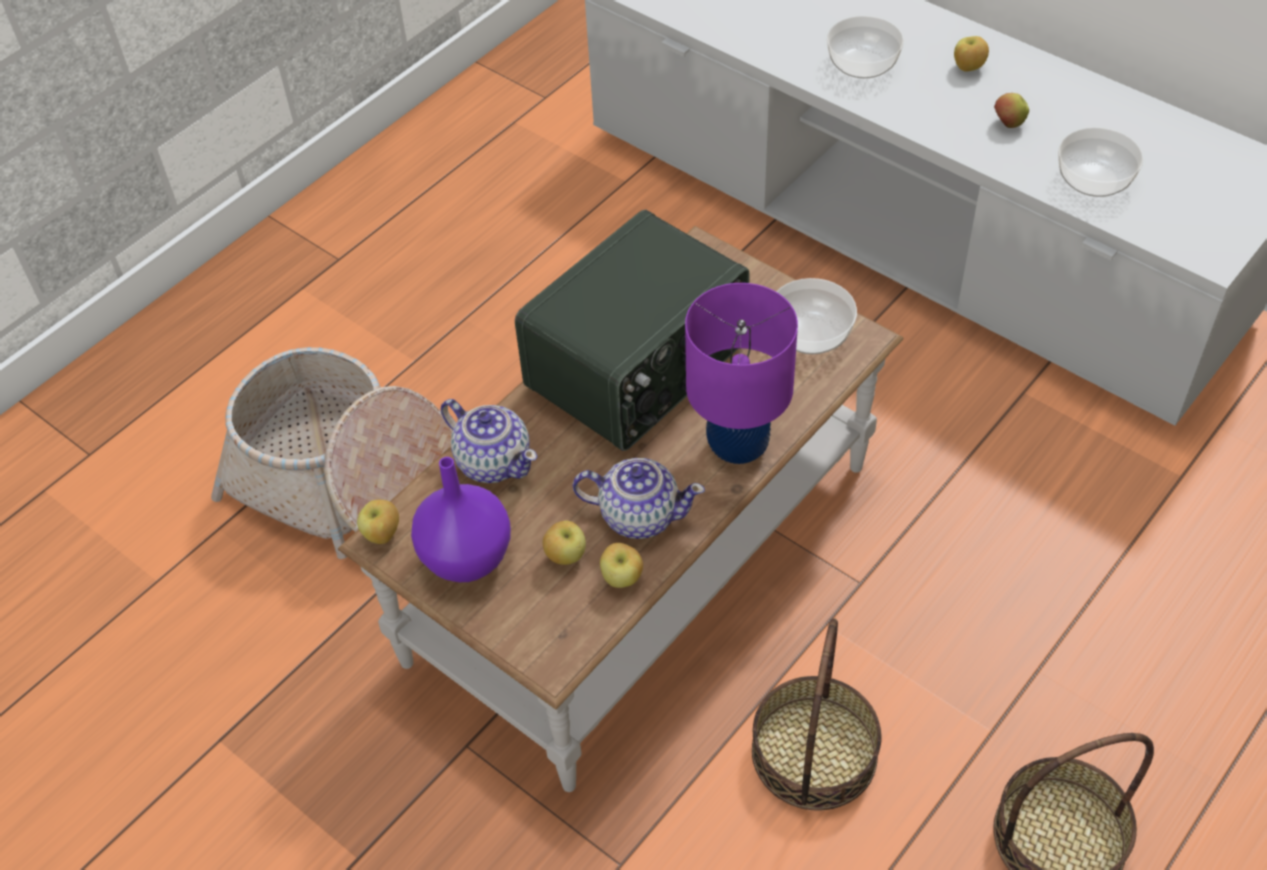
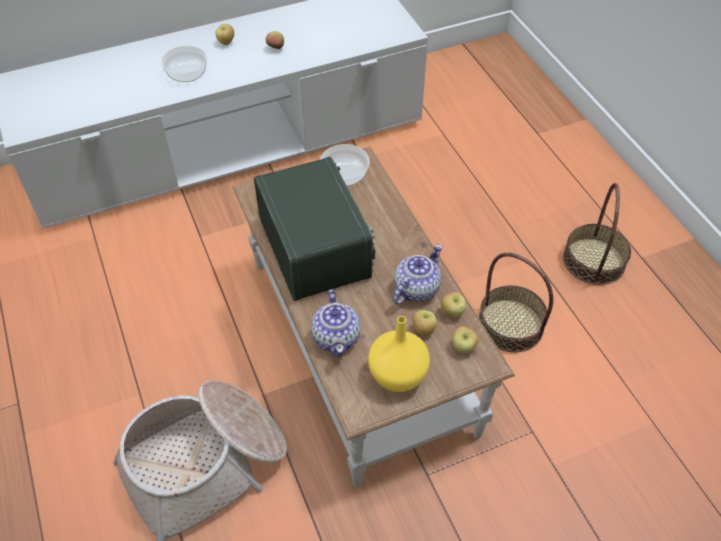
camera: 65 degrees left, 0 degrees up
apple [357,500,399,544] -> apple moved to [452,326,478,353]
purple vase [411,457,511,582] -> yellow vase [368,316,430,392]
teapot [441,399,537,483] -> teapot turned 105 degrees clockwise [311,289,361,357]
purple table lamp [685,283,798,464] -> none
bowl [1058,127,1143,197] -> none

